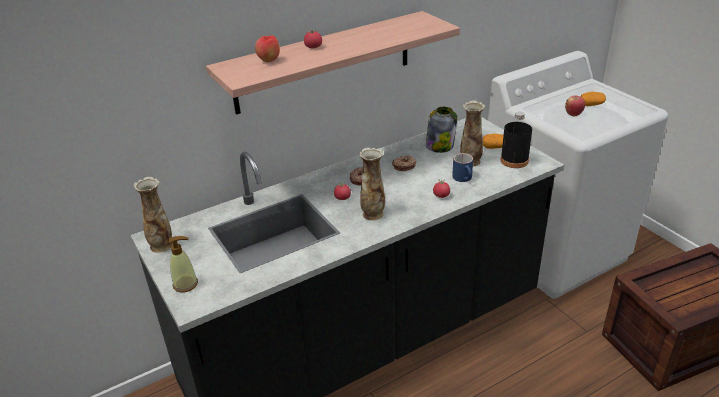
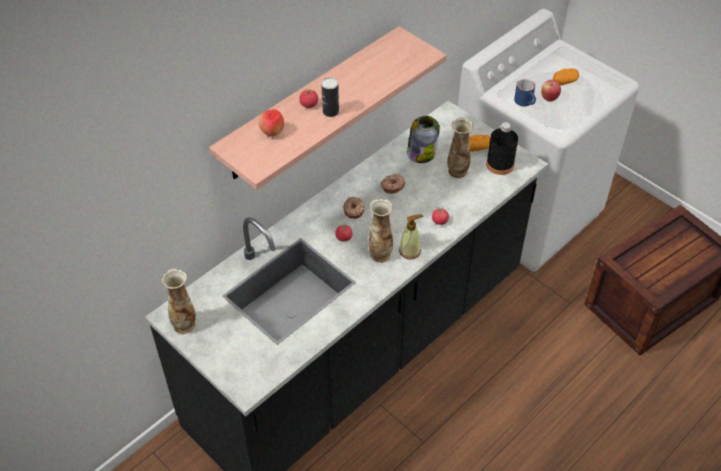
camera: 15 degrees left, 15 degrees up
soap dispenser [169,236,198,292] -> soap dispenser moved to [399,214,423,260]
blue mug [452,153,473,182] -> blue mug moved to [514,79,536,106]
none -> can [321,77,339,117]

